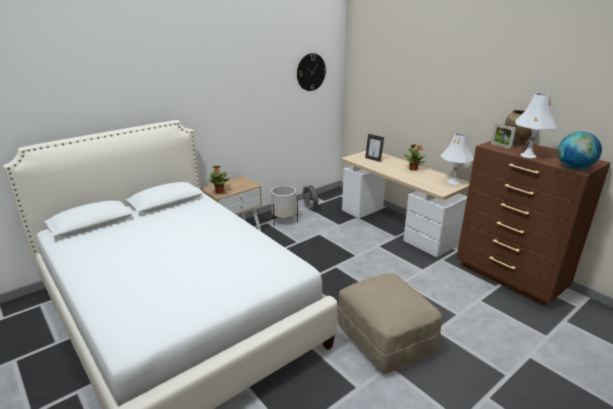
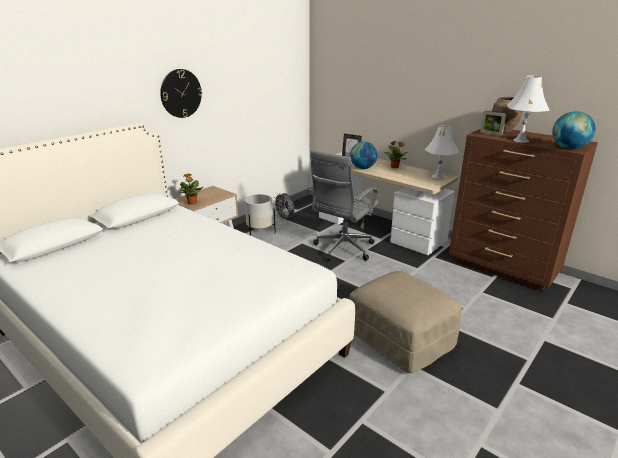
camera: 10 degrees left, 0 degrees up
wall clock [297,53,326,91] -> wall clock moved to [160,69,202,118]
none -> grey office chair [309,150,379,261]
none -> globe [350,141,377,169]

